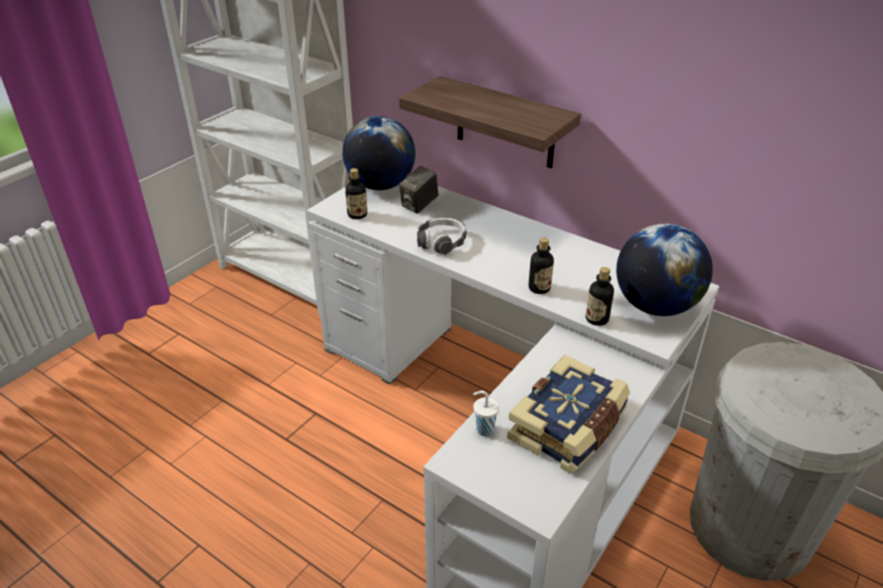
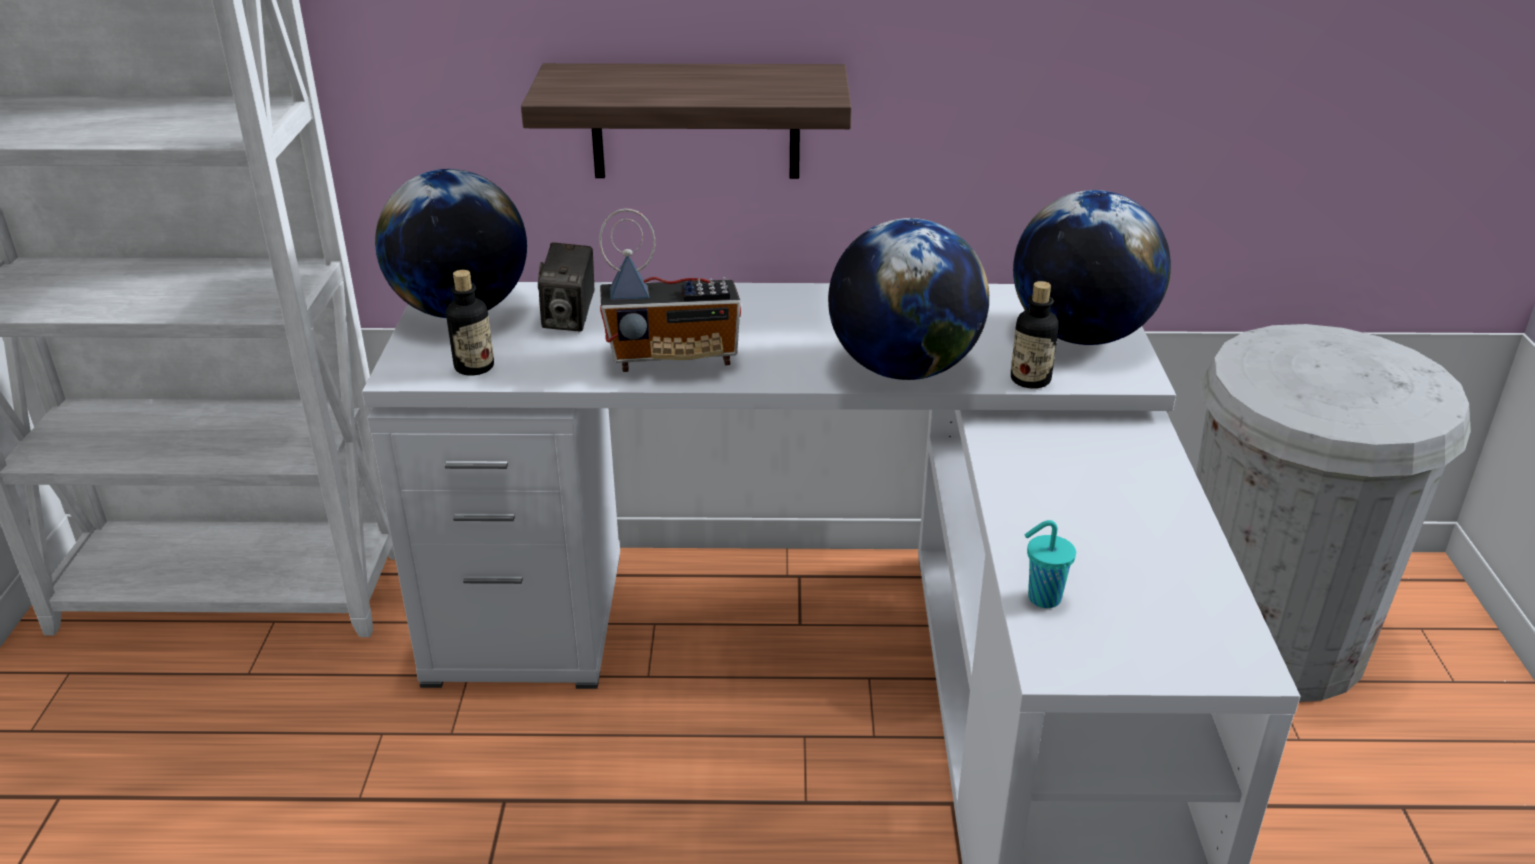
camera: 35 degrees left, 5 degrees down
headphones [417,217,467,255] -> radio [599,209,741,372]
white cup [473,391,499,436] -> turquoise cup [1025,520,1076,608]
book [507,355,630,474] -> none
bottle [529,237,554,294] -> globe [828,218,989,380]

